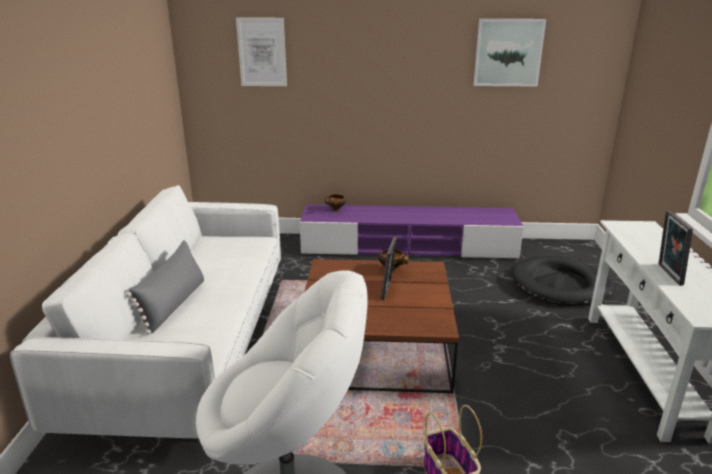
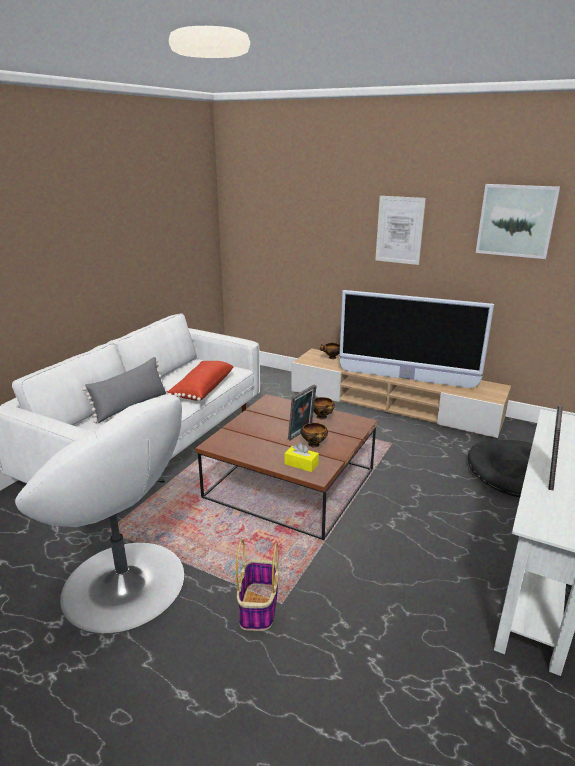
camera: 25 degrees right, 0 degrees up
picture [236,18,287,86] -> picture moved to [375,196,426,265]
purple tv stand [300,204,524,259] -> beige tv stand [291,348,511,438]
none -> red pillow [167,361,234,401]
none -> yellow tissue box [284,442,319,472]
none -> bowl [301,423,328,448]
none -> television [339,290,494,388]

